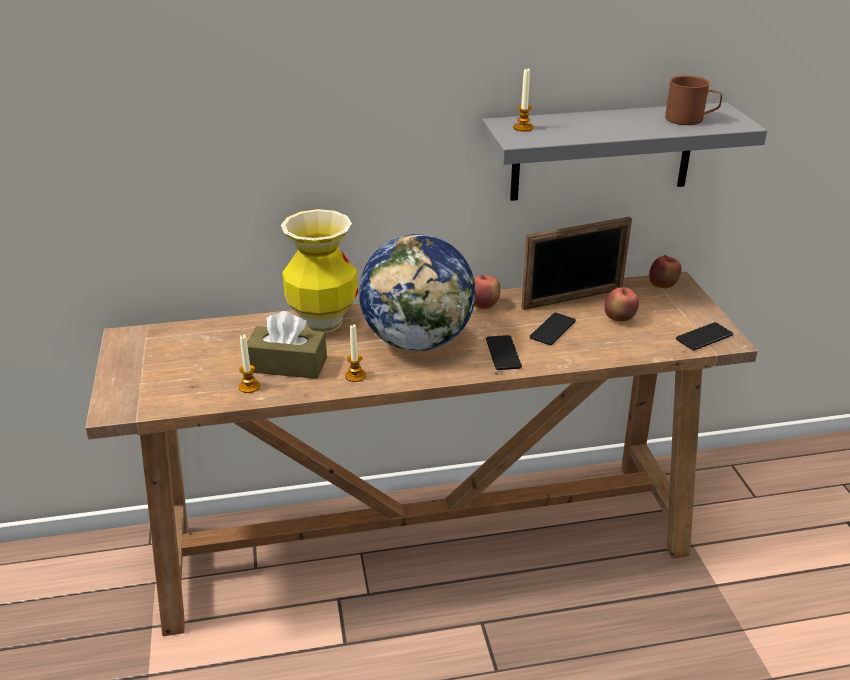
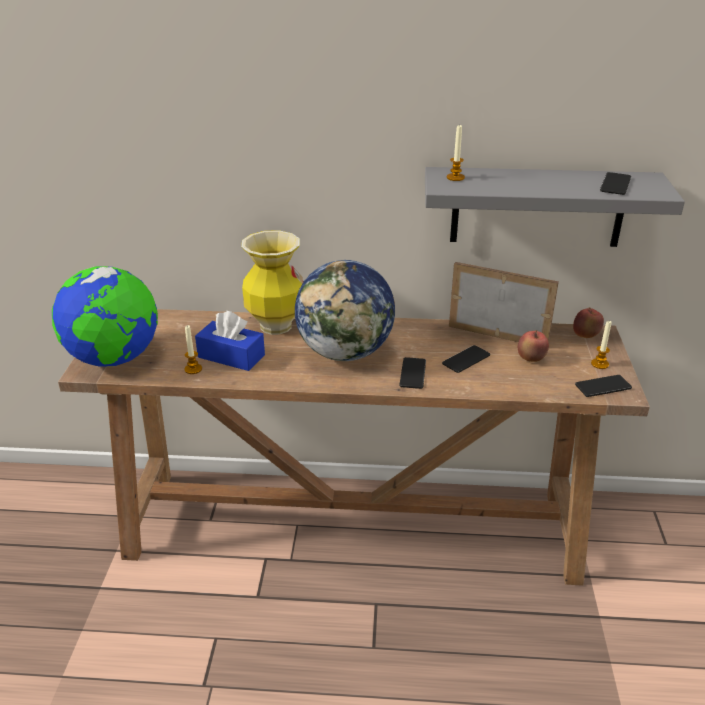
camera: 15 degrees right, 0 degrees up
brown tissue box [247,311,327,379] -> blue tissue box [195,311,265,371]
candle [345,325,366,382] -> candle moved to [591,321,611,369]
apple [474,275,501,309] -> none
picture frame [521,217,632,310] -> picture frame turned 150 degrees counterclockwise [449,262,559,342]
brown mug [665,75,722,125] -> phone [600,172,631,195]
none -> globe [52,266,158,367]

